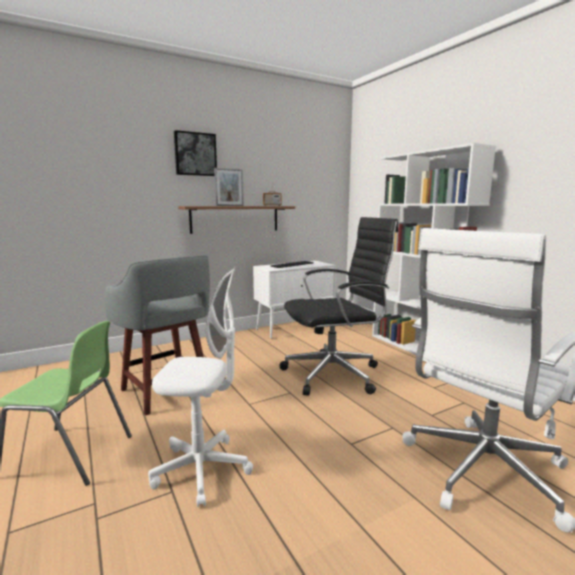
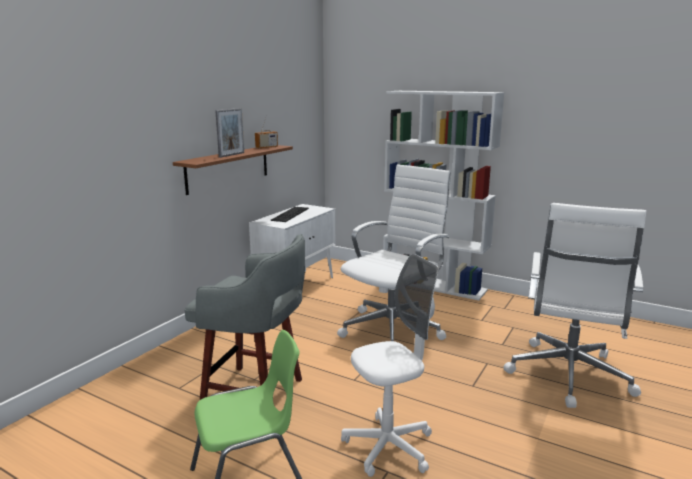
camera: 30 degrees left, 5 degrees up
picture [174,130,217,176] -> none
black office chair [280,217,398,396] -> white office chair [337,164,451,341]

